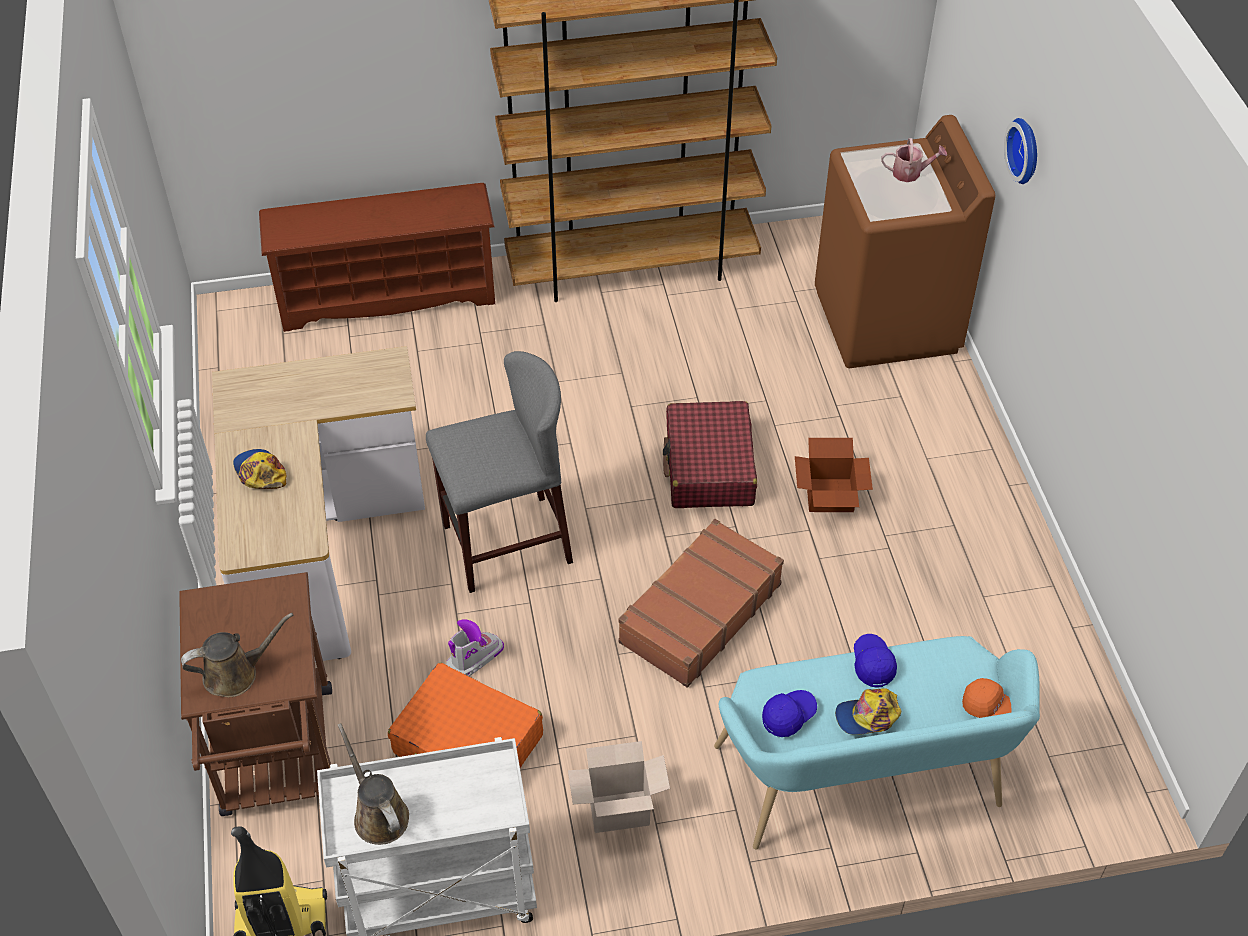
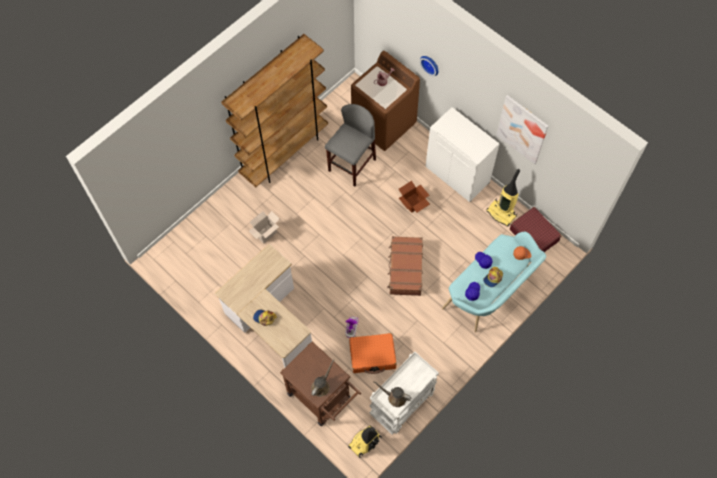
camera: 35 degrees left, 15 degrees up
brown shoe rack [259,183,495,332] -> none
grey stool [426,351,573,593] -> grey stool moved to [325,104,376,186]
cardboard box [568,741,670,833] -> cardboard box moved to [249,211,279,243]
red suitcase [663,401,757,508] -> red suitcase moved to [510,207,561,252]
none -> white cabinet [425,107,500,202]
none -> vacuum cleaner [486,169,520,226]
none -> picture [497,95,549,164]

